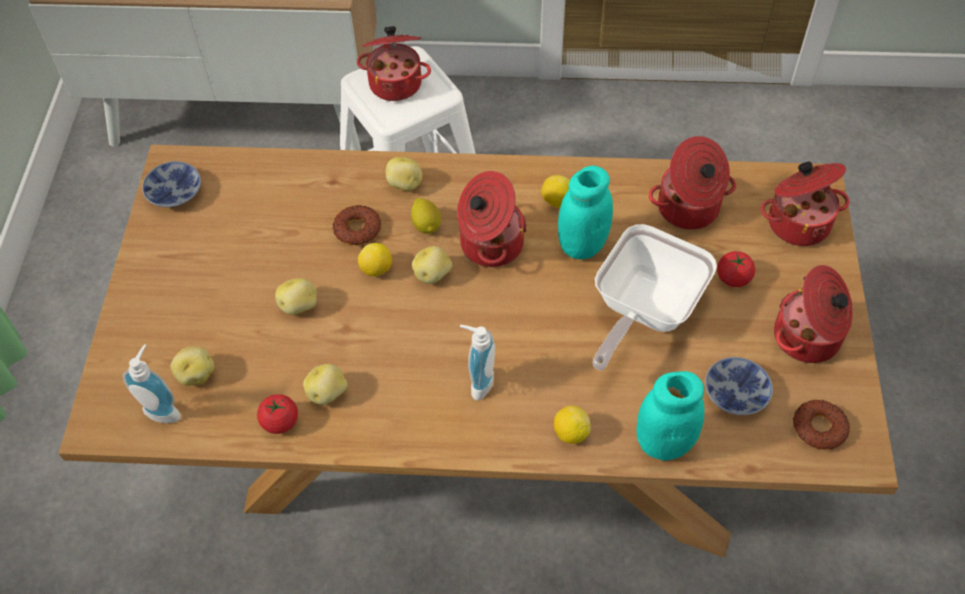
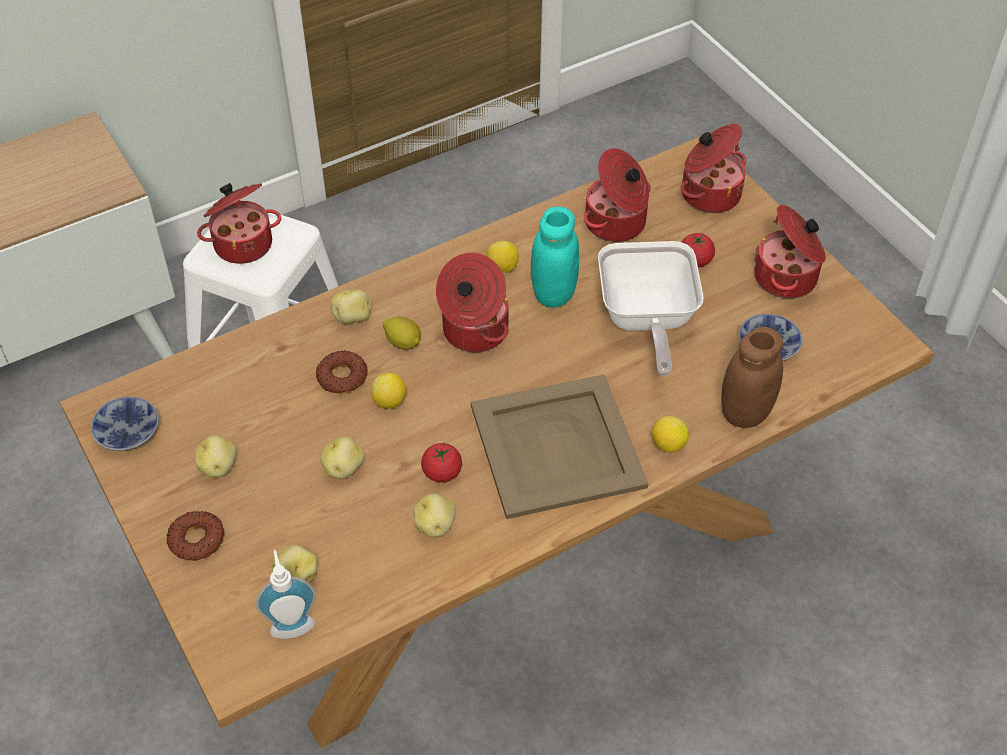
camera: 35 degrees left, 5 degrees down
tomato [257,394,298,434] -> tomato moved to [421,443,462,482]
potato [412,246,452,284] -> potato moved to [195,435,237,478]
soap dispenser [460,325,495,400] -> beige tray [471,374,648,519]
turquoise jar [636,371,704,461] -> brown jar [721,327,783,428]
donut [793,400,850,450] -> donut moved to [166,511,224,561]

